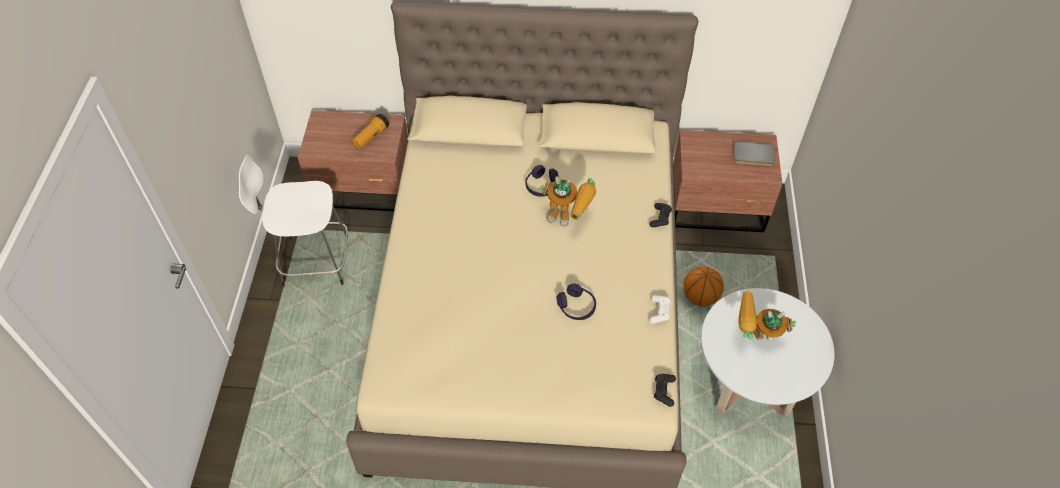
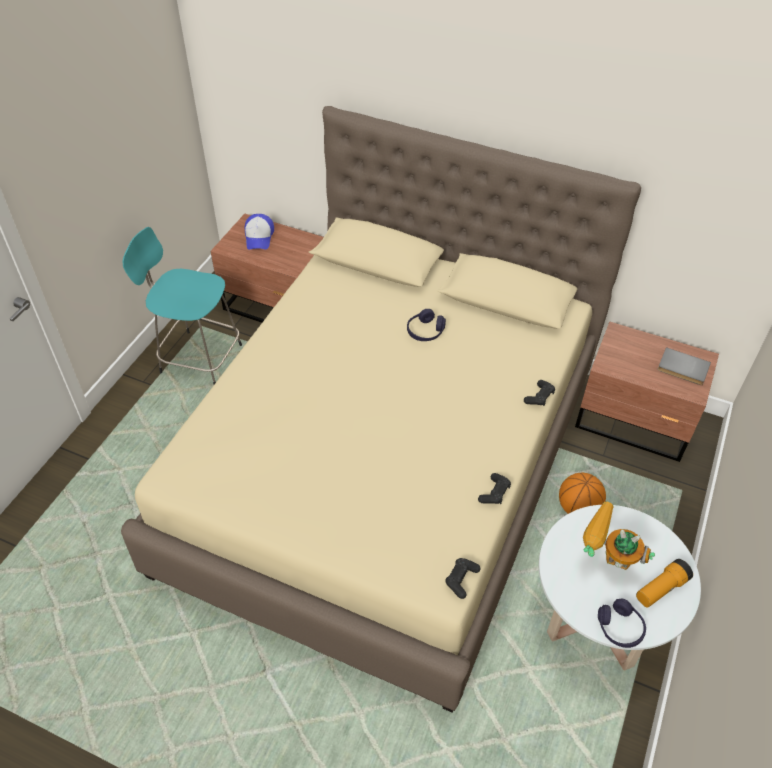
camera: 20 degrees right, 5 degrees down
white stool [239,155,348,287] -> turquoise stool [122,227,242,384]
flashlight [352,114,389,150] -> flashlight moved to [636,559,693,608]
toy robot [539,176,596,227] -> none
purple headphones [556,284,596,320] -> purple headphones moved to [598,599,646,648]
white game controller [649,295,671,324] -> black game controller [478,473,511,504]
none -> cap [245,214,274,250]

